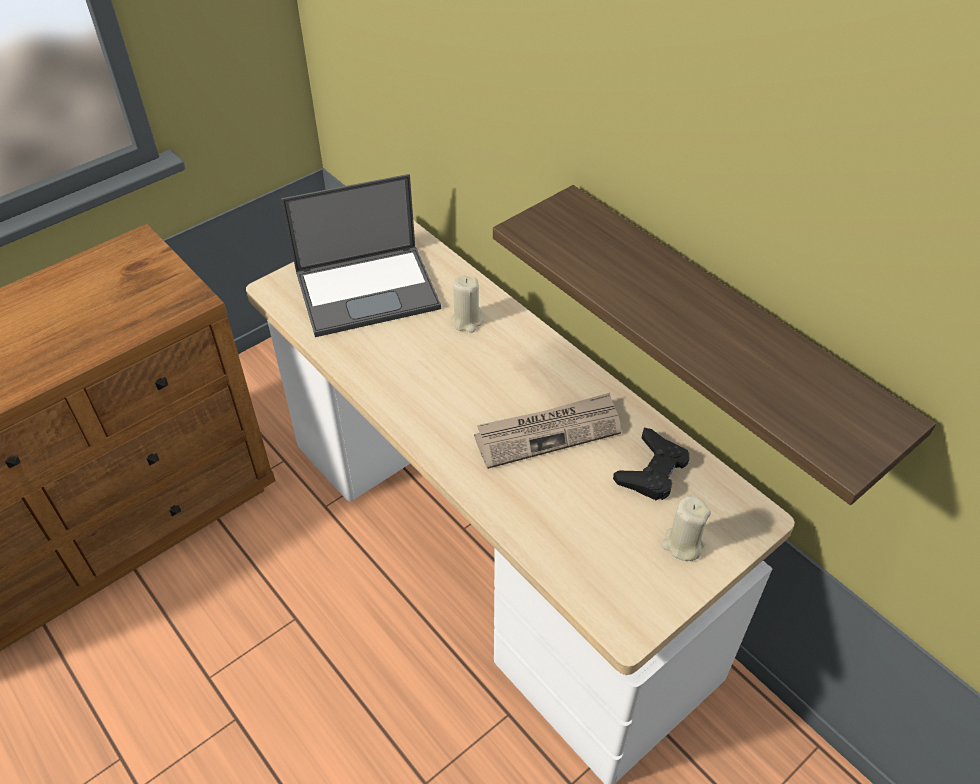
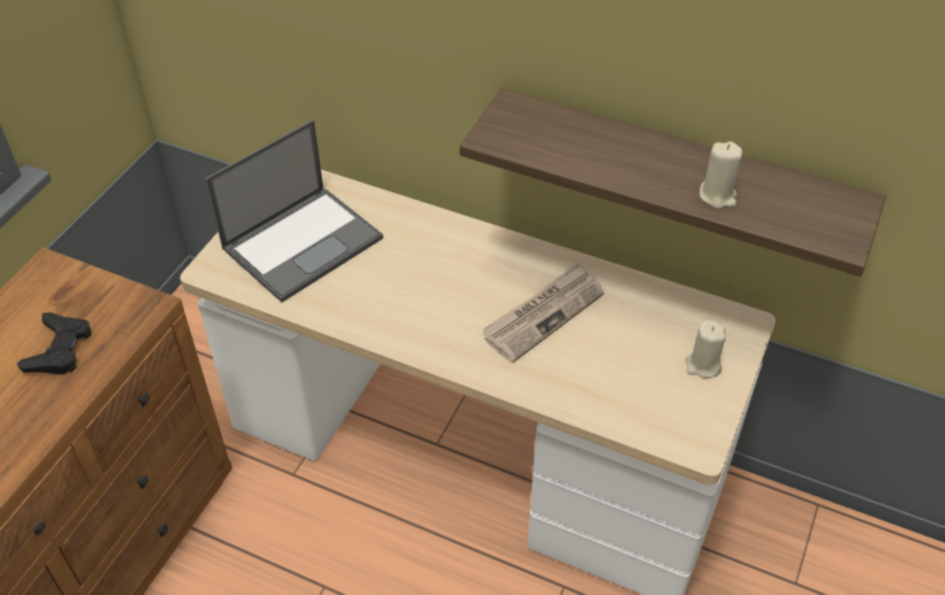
camera: 25 degrees left, 0 degrees up
beige candle [451,275,483,333] -> beige candle moved to [699,141,742,209]
black game controller [613,428,690,500] -> black game controller moved to [17,312,91,374]

